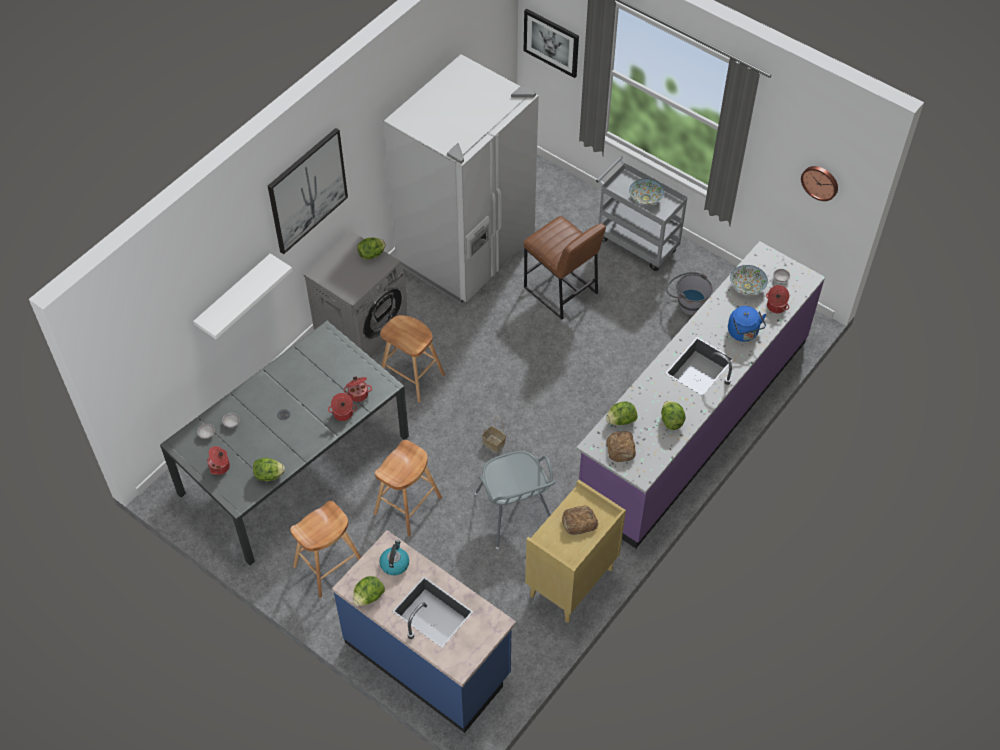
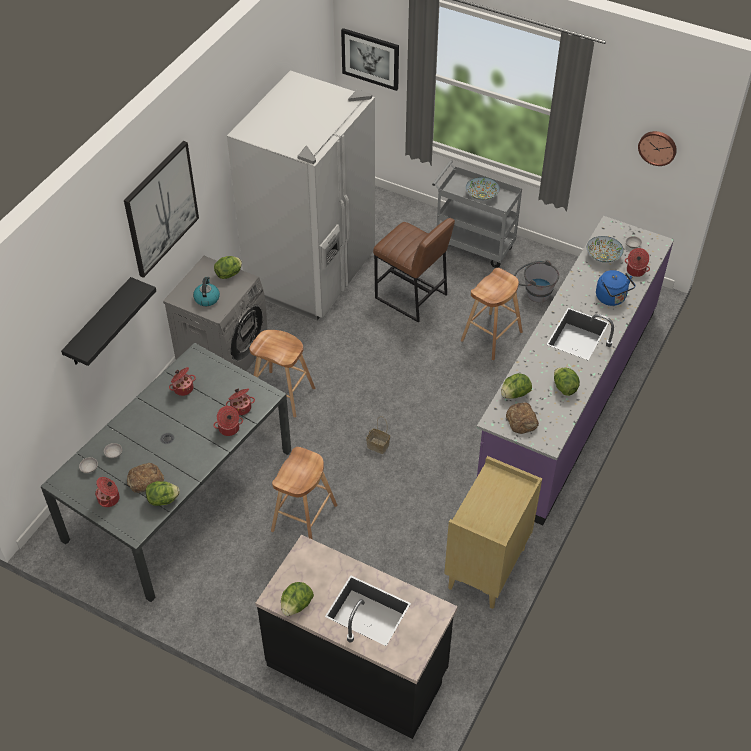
camera: 10 degrees left, 5 degrees down
white shelf [193,253,293,339] -> black shelf [61,277,156,366]
brown stool [290,501,361,598] -> brown stool moved to [461,268,523,360]
blue counter [332,530,516,733] -> black counter [255,535,458,739]
kettle [379,540,409,575] -> kettle moved to [193,276,220,306]
grey chair [475,451,556,550] -> none
bread [562,505,598,535] -> bread moved to [127,463,164,493]
none -> cooking pot [169,367,196,396]

